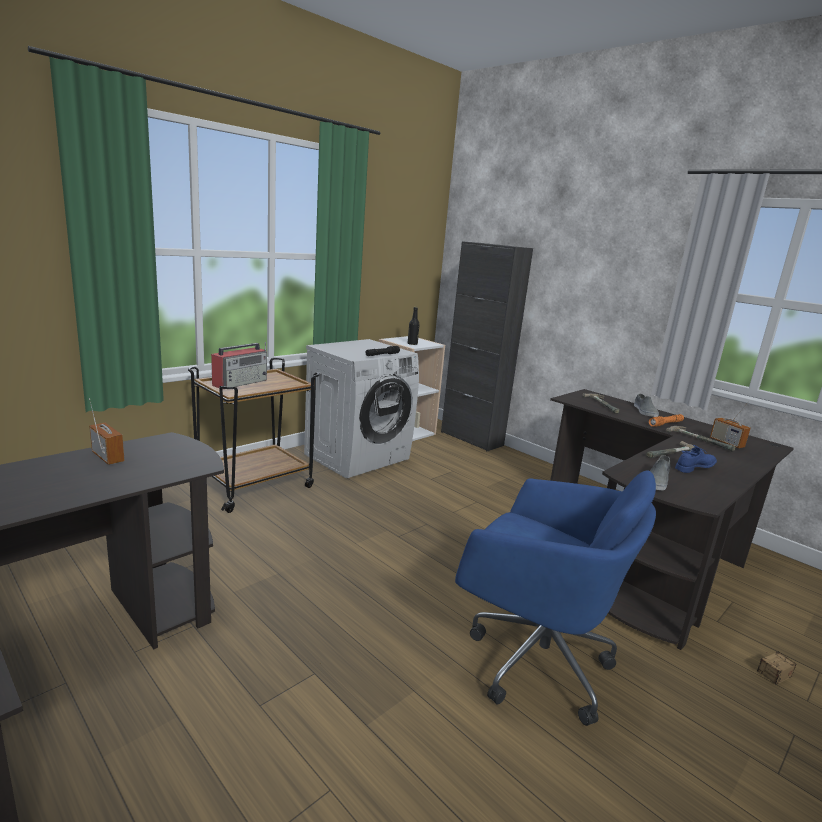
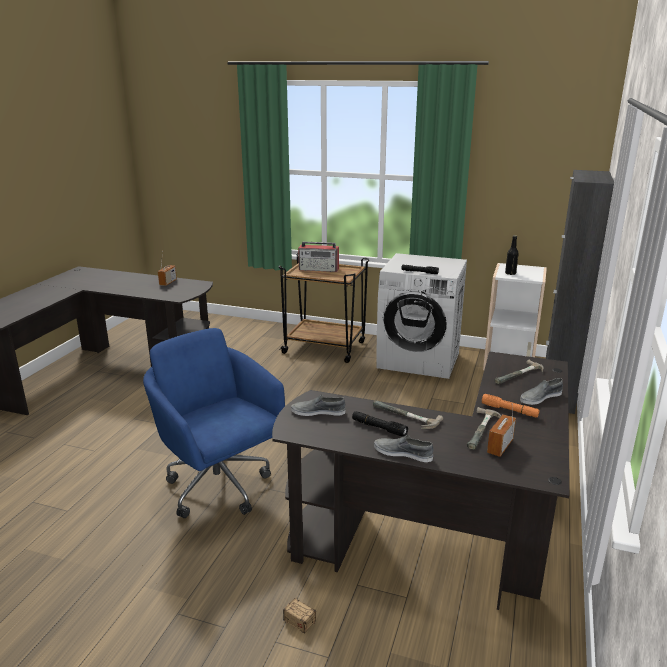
camera: 65 degrees right, 5 degrees up
blue office chair [455,470,656,726] -> blue office chair turned 135 degrees clockwise [143,328,285,518]
blue shoe [675,445,717,473] -> black flashlight [352,411,408,437]
none -> grey shoe [374,435,434,462]

